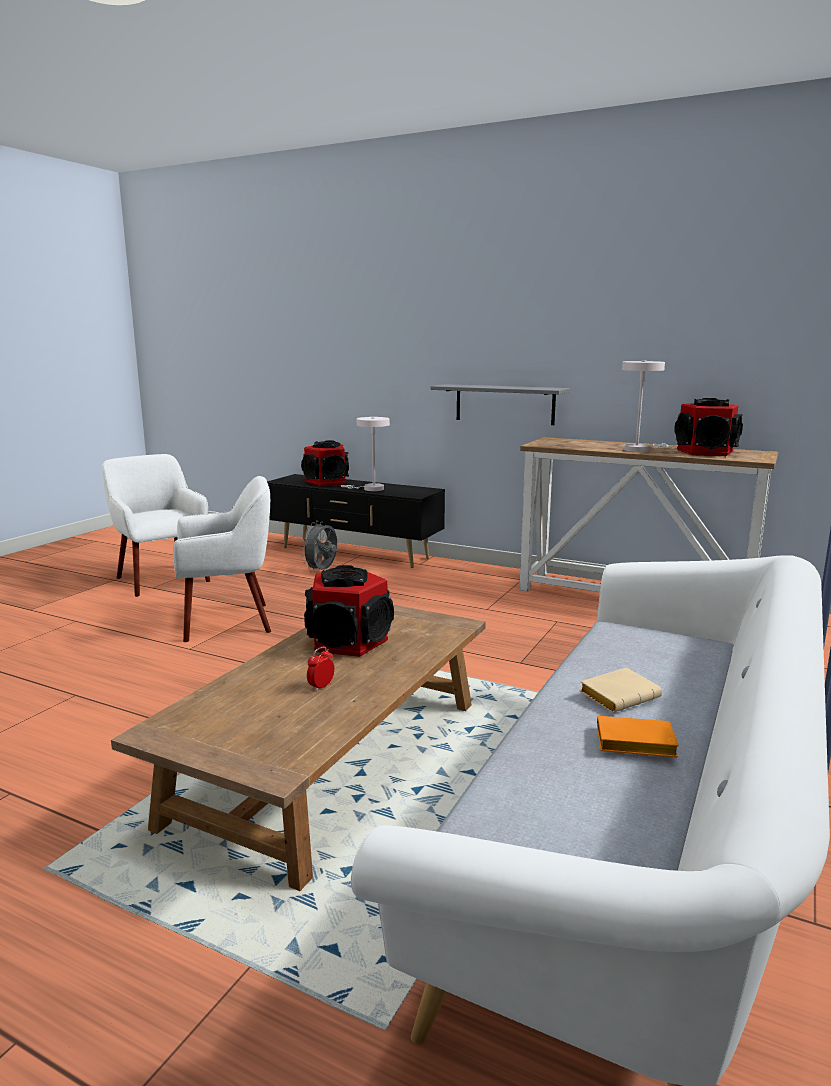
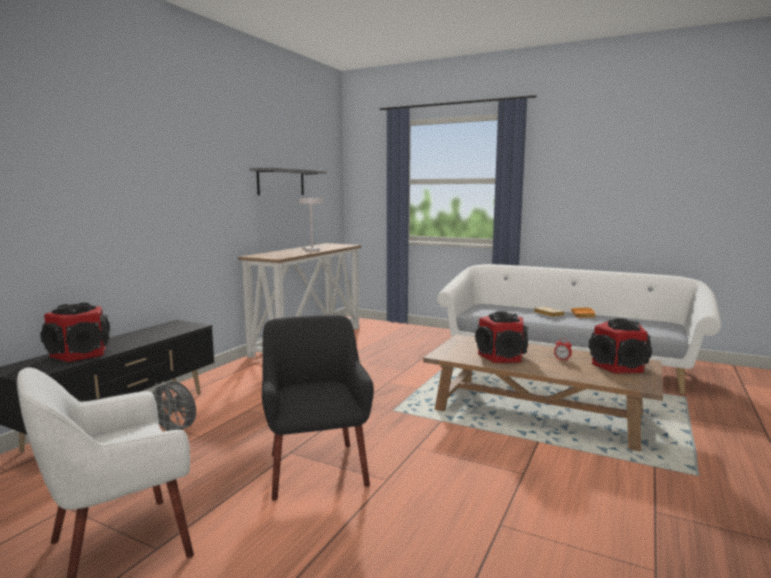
camera: 90 degrees left, 5 degrees down
white armchair [173,476,271,642] -> black armchair [262,315,374,501]
white table lamp [340,417,390,491] -> none
grey shelf [431,384,570,425] -> grey shelf moved to [250,167,327,195]
speaker [674,398,743,456] -> speaker moved to [589,318,652,374]

